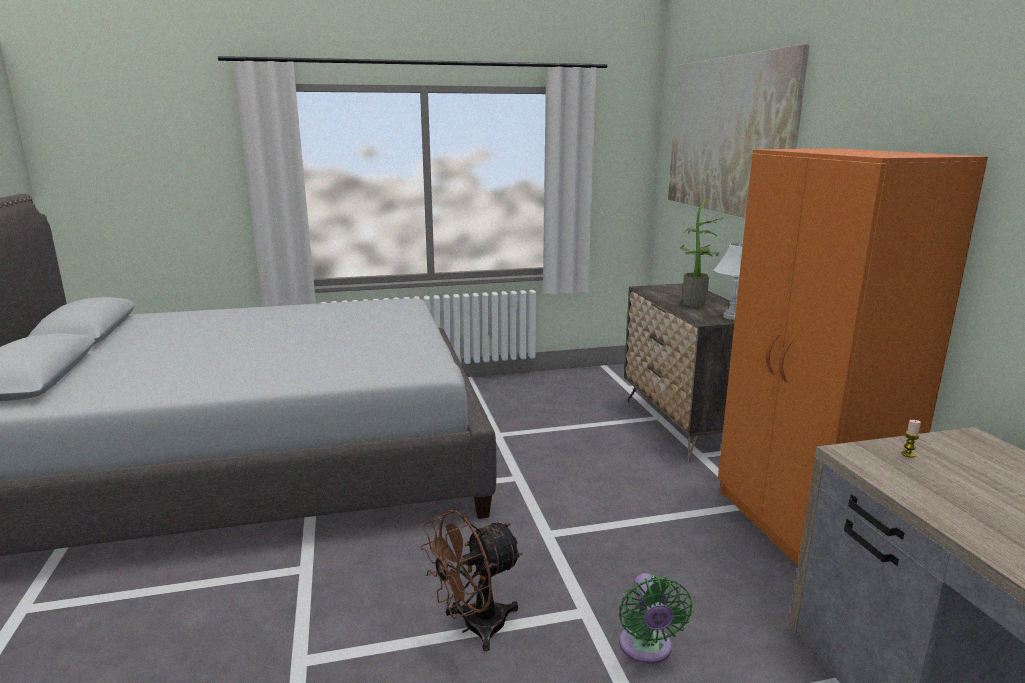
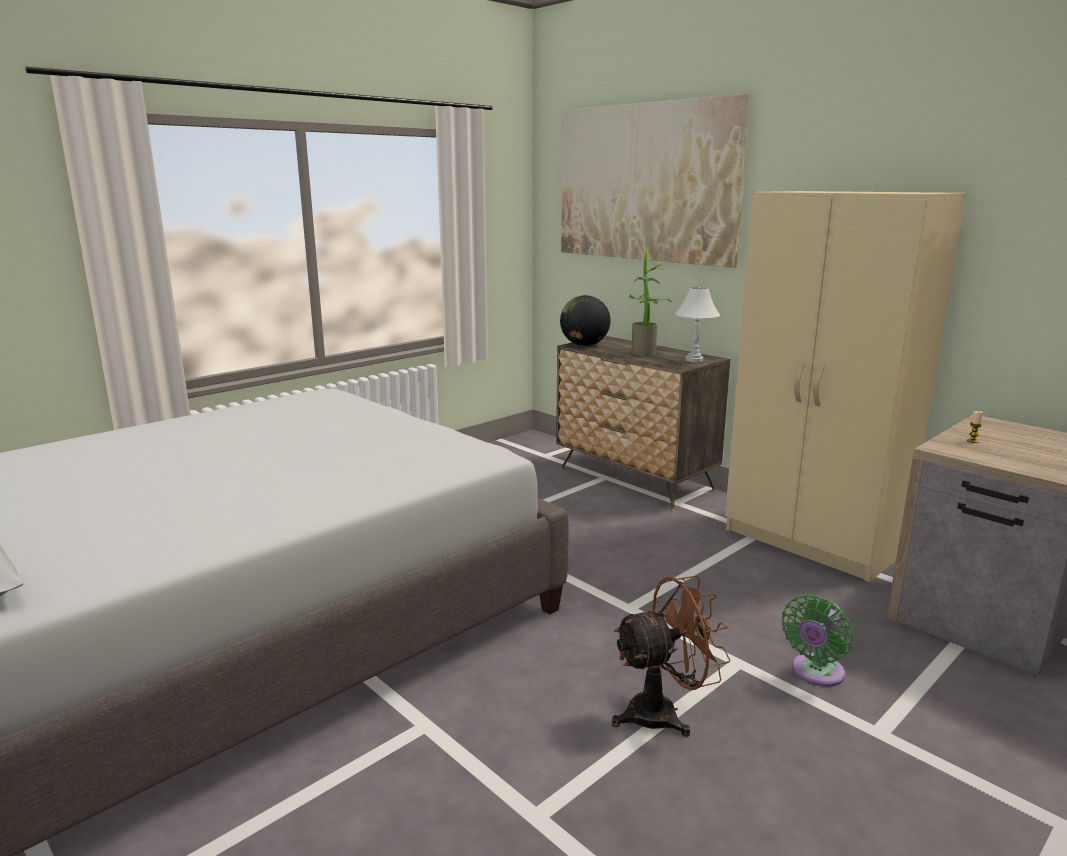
camera: 30 degrees left, 0 degrees up
brown fan [420,510,523,651] -> brown fan turned 135 degrees counterclockwise [611,575,731,737]
green fan [619,573,692,664] -> green fan turned 75 degrees clockwise [782,595,853,687]
orange wardrobe [718,148,988,566] -> beige wardrobe [725,191,966,582]
none -> globe [560,295,611,346]

